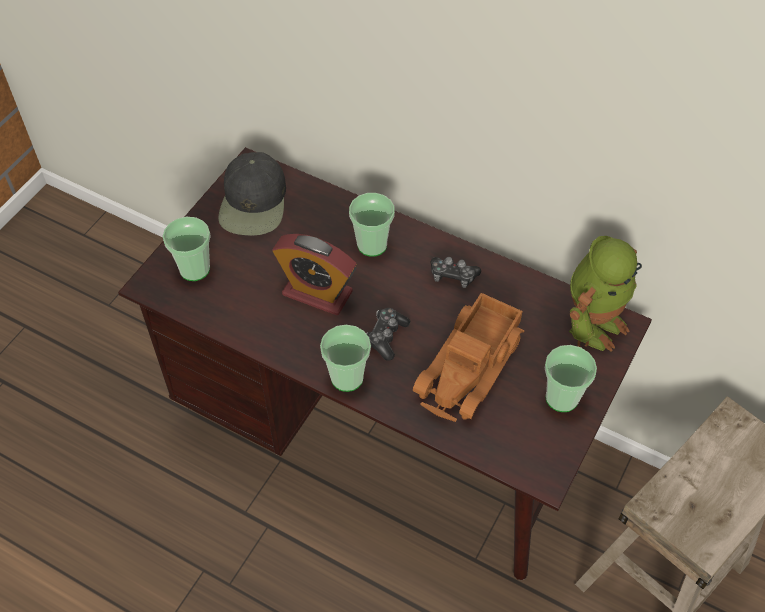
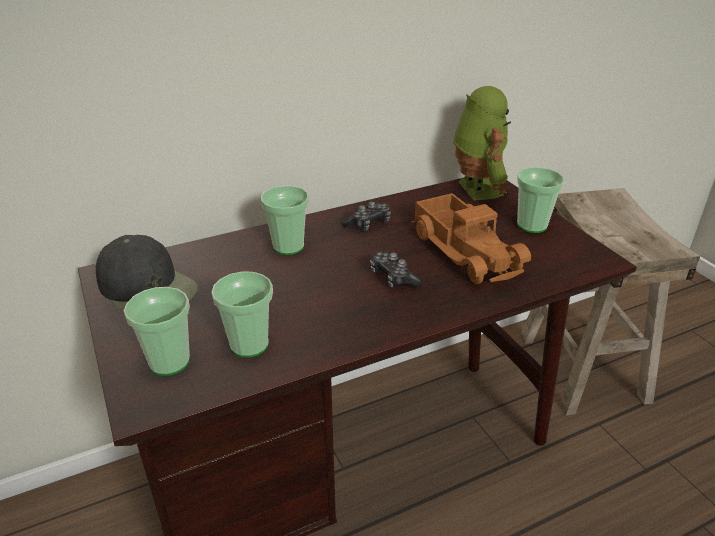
camera: 55 degrees left, 20 degrees down
alarm clock [272,234,356,315] -> none
cup [320,325,371,392] -> cup moved to [211,272,273,357]

